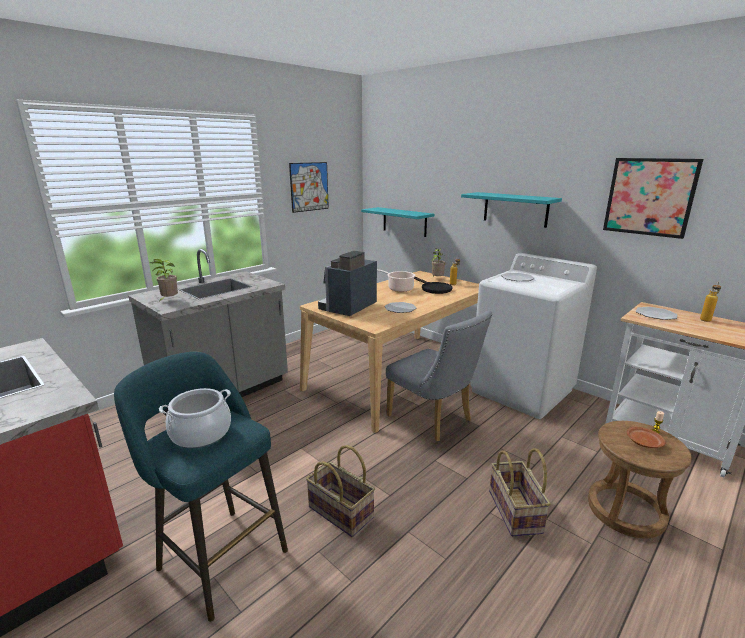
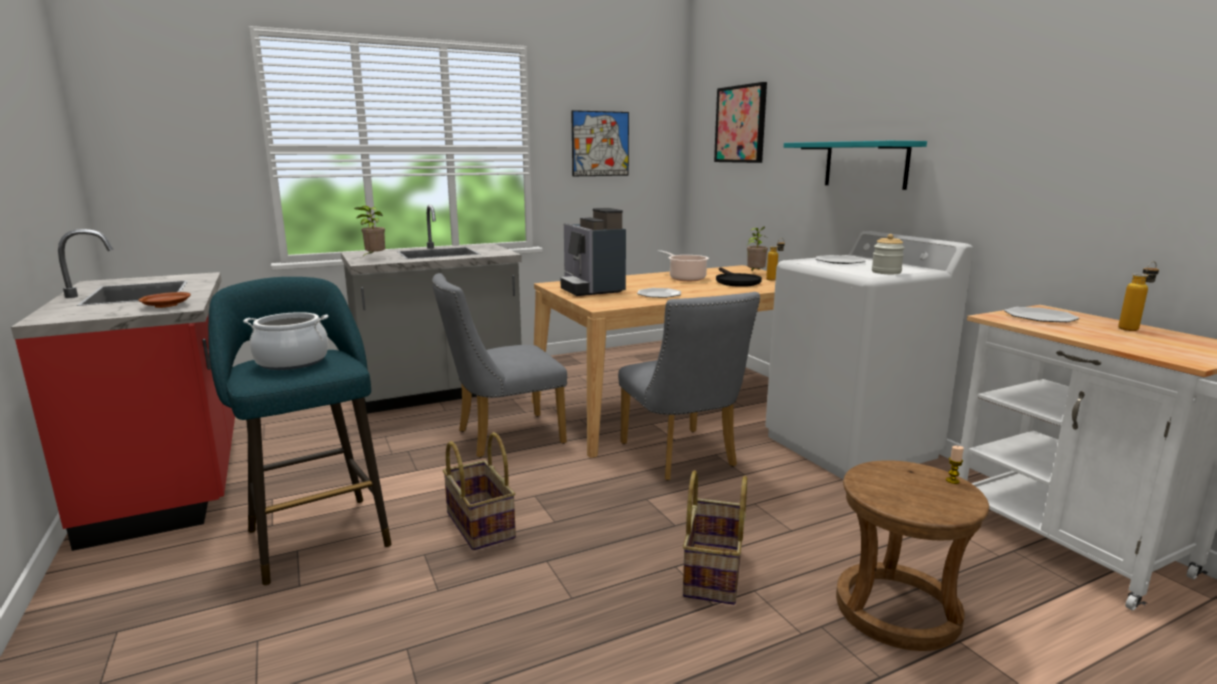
camera: 20 degrees right, 5 degrees down
coffee machine [318,251,377,316] -> coffee machine turned 75 degrees counterclockwise [560,208,626,296]
turquoise shelf [361,207,434,237] -> none
picture [603,158,703,239] -> picture moved to [714,82,767,163]
brown plate [627,427,666,448] -> brown plate moved to [139,292,191,308]
none -> grey chair [432,273,567,458]
none -> jar [872,234,905,274]

